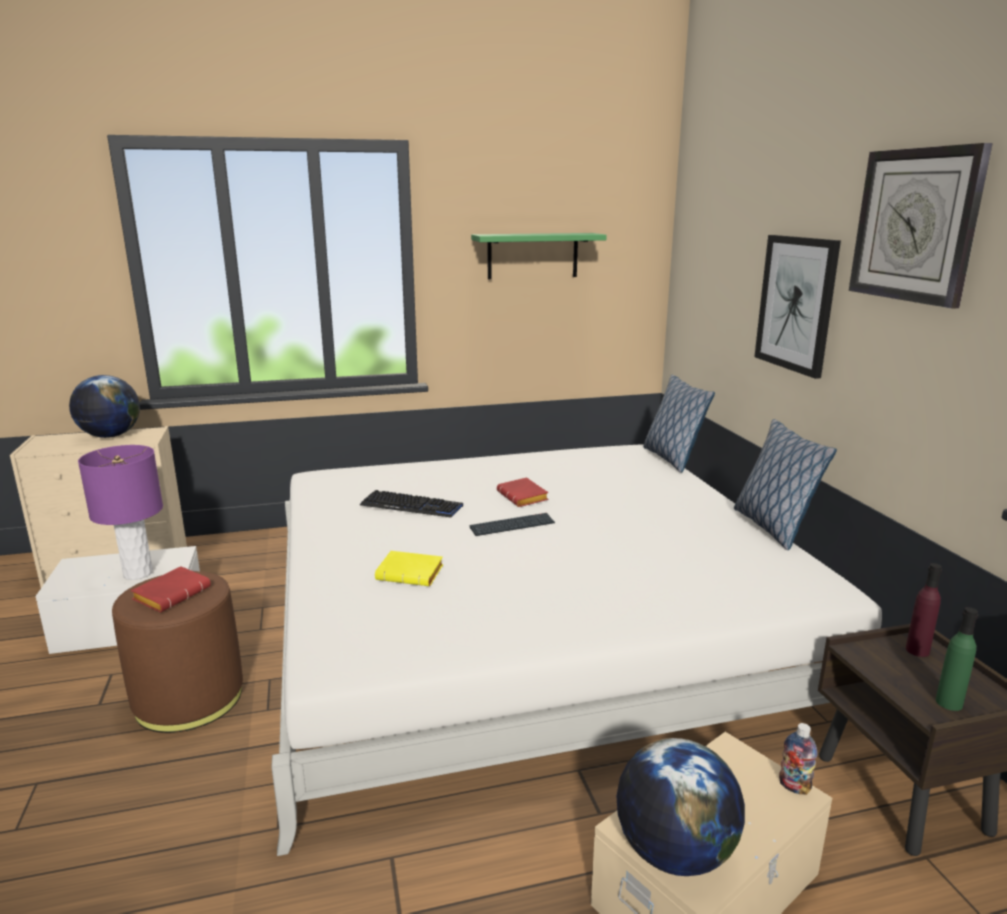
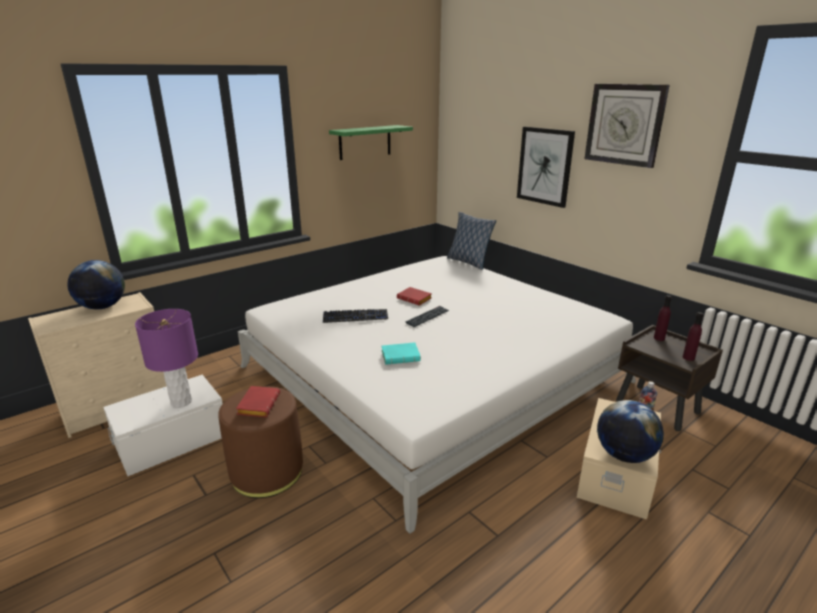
camera: 25 degrees left, 5 degrees up
yellow book [375,551,443,586] -> turquoise book [381,342,421,365]
pillow [734,419,837,550] -> none
green bottle [936,607,979,711] -> purple bottle [683,312,703,361]

